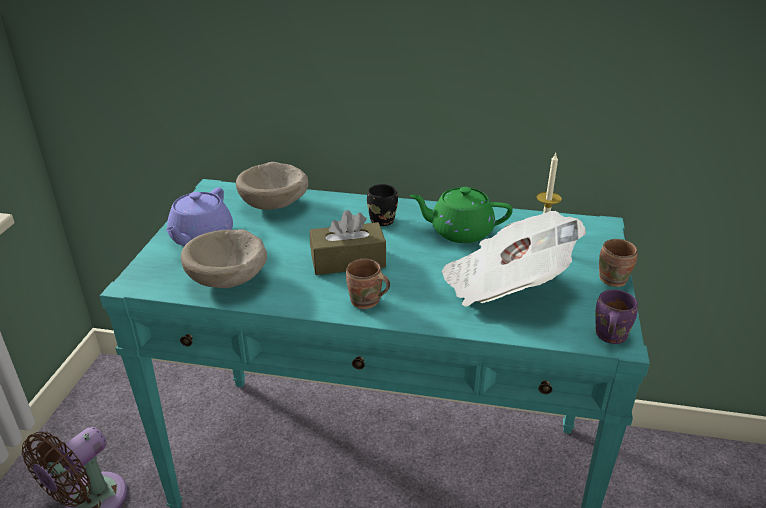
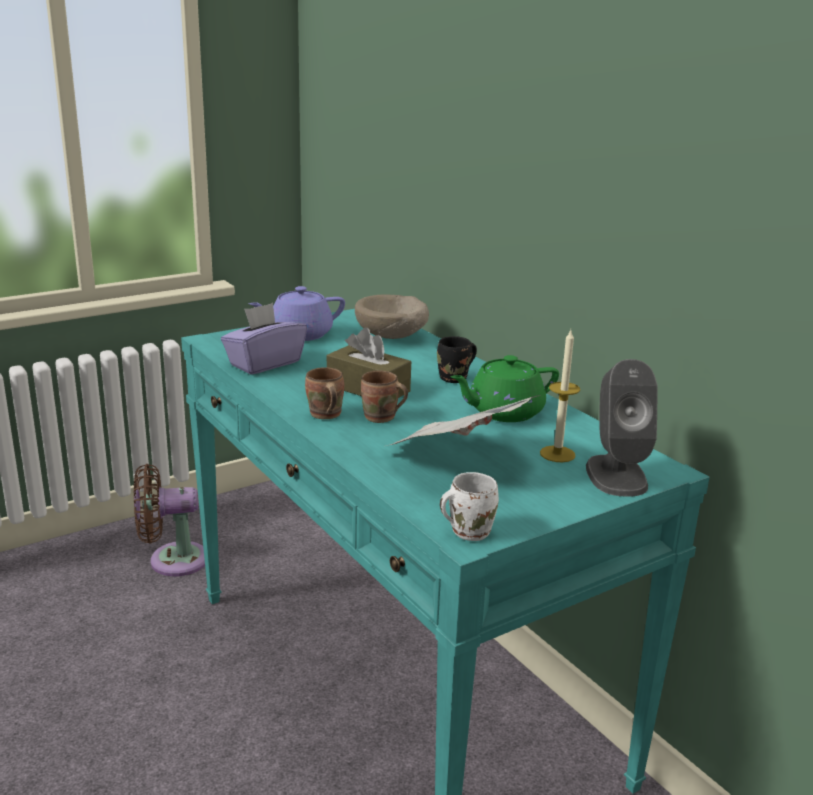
camera: 45 degrees right, 10 degrees down
beige bowl [181,229,267,288] -> purple tissue box [221,303,307,375]
green teapot [410,187,513,243] -> green teapot turned 75 degrees counterclockwise [451,355,559,422]
purple mug [595,290,638,344] -> white mug [440,472,499,541]
brown mug [599,239,638,287] -> brown mug moved to [361,370,408,423]
none -> grey speaker [586,359,658,497]

